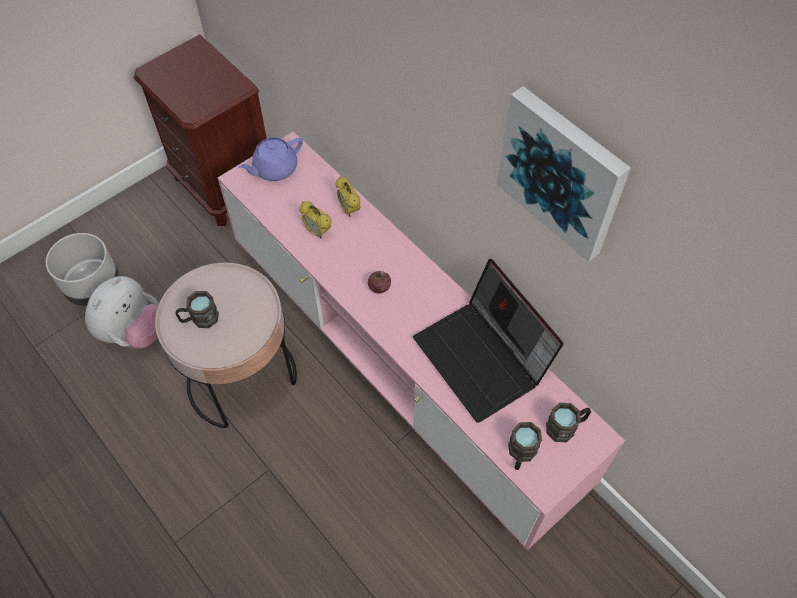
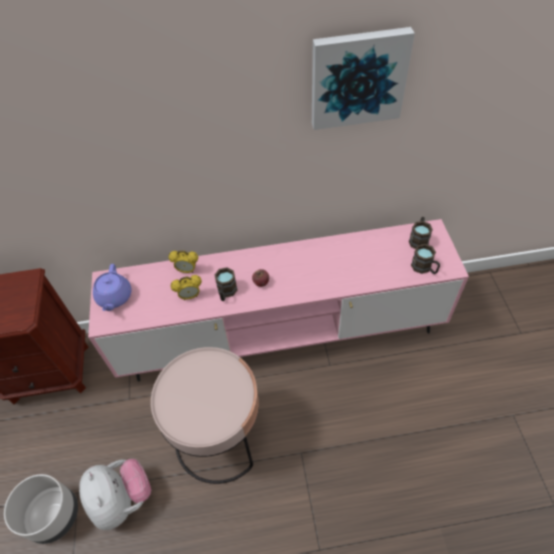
camera: 55 degrees left, 5 degrees down
brown mug [175,291,219,328] -> brown mug moved to [214,267,237,301]
laptop [413,259,564,423] -> none

